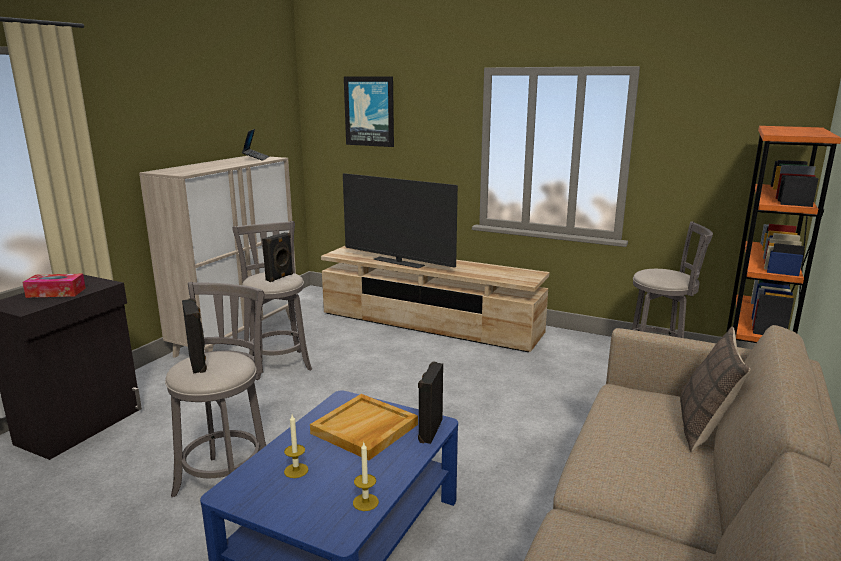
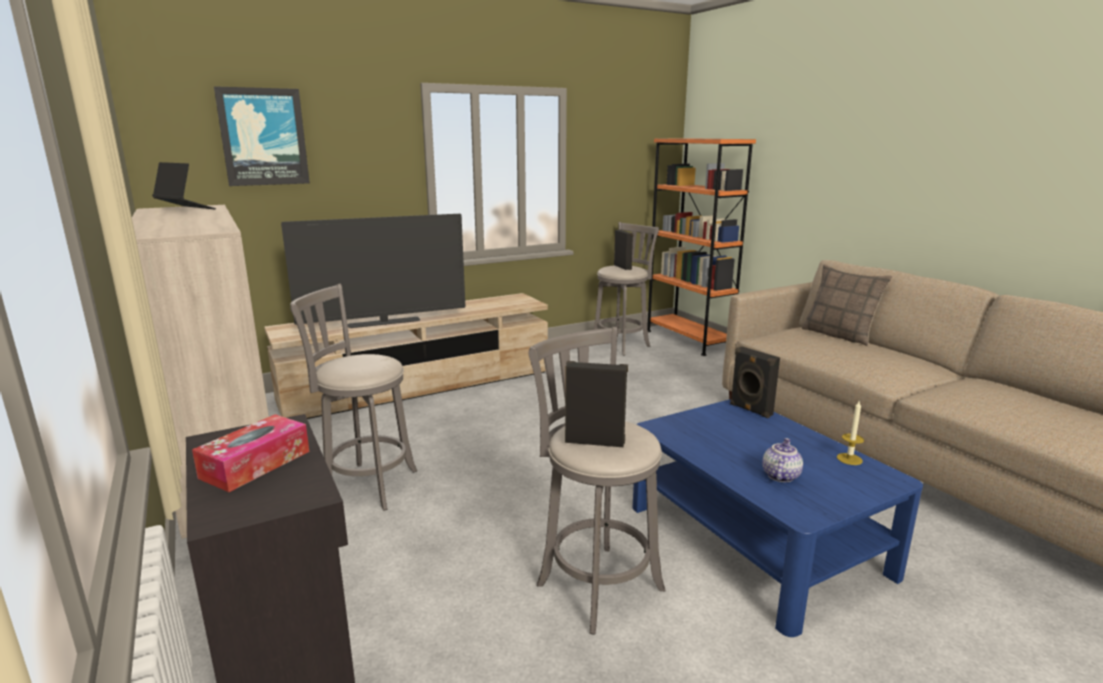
camera: 55 degrees left, 0 degrees up
black speaker [262,232,293,282] -> black speaker moved to [614,230,633,270]
candle [284,415,308,478] -> teapot [762,438,803,482]
beige tray [310,394,418,460] -> none

